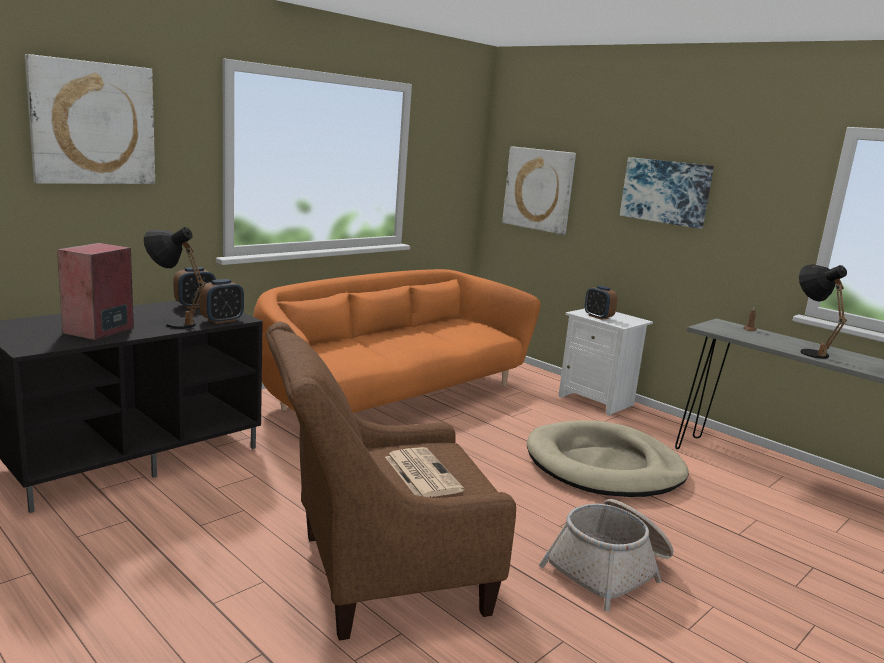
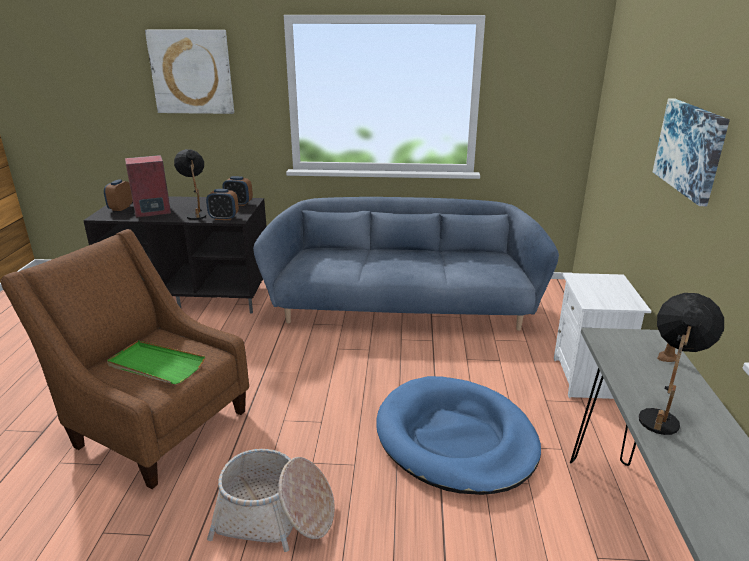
camera: 50 degrees right, 10 degrees up
orange sofa [253,269,540,413] -> blue sofa [253,197,559,331]
newspaper [385,447,464,497] -> green tray [107,341,205,384]
picture [502,146,576,235] -> none
beige dog bed [527,420,689,497] -> blue dog bed [376,376,541,495]
alarm clock [584,285,618,320] -> alarm clock moved to [104,179,133,211]

